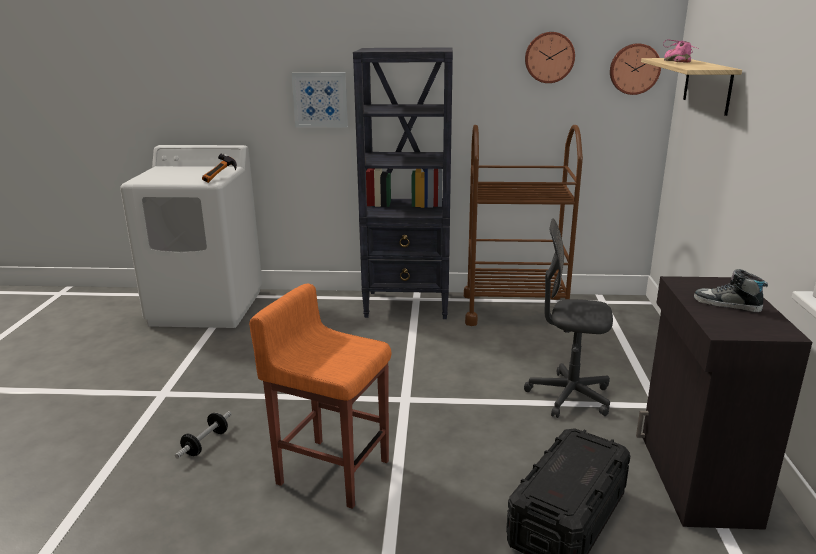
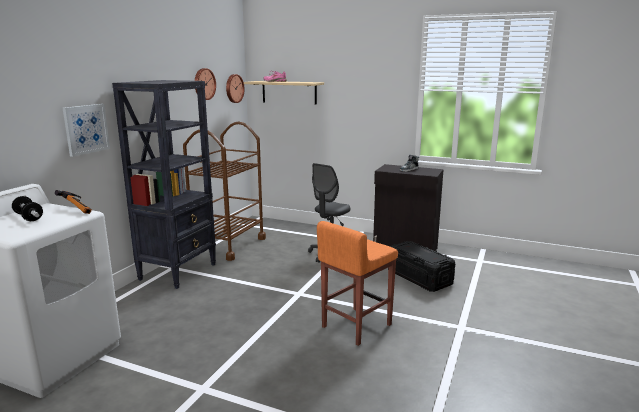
camera: 70 degrees left, 5 degrees down
dumbbell [175,411,232,459] -> dumbbell moved to [12,196,43,221]

